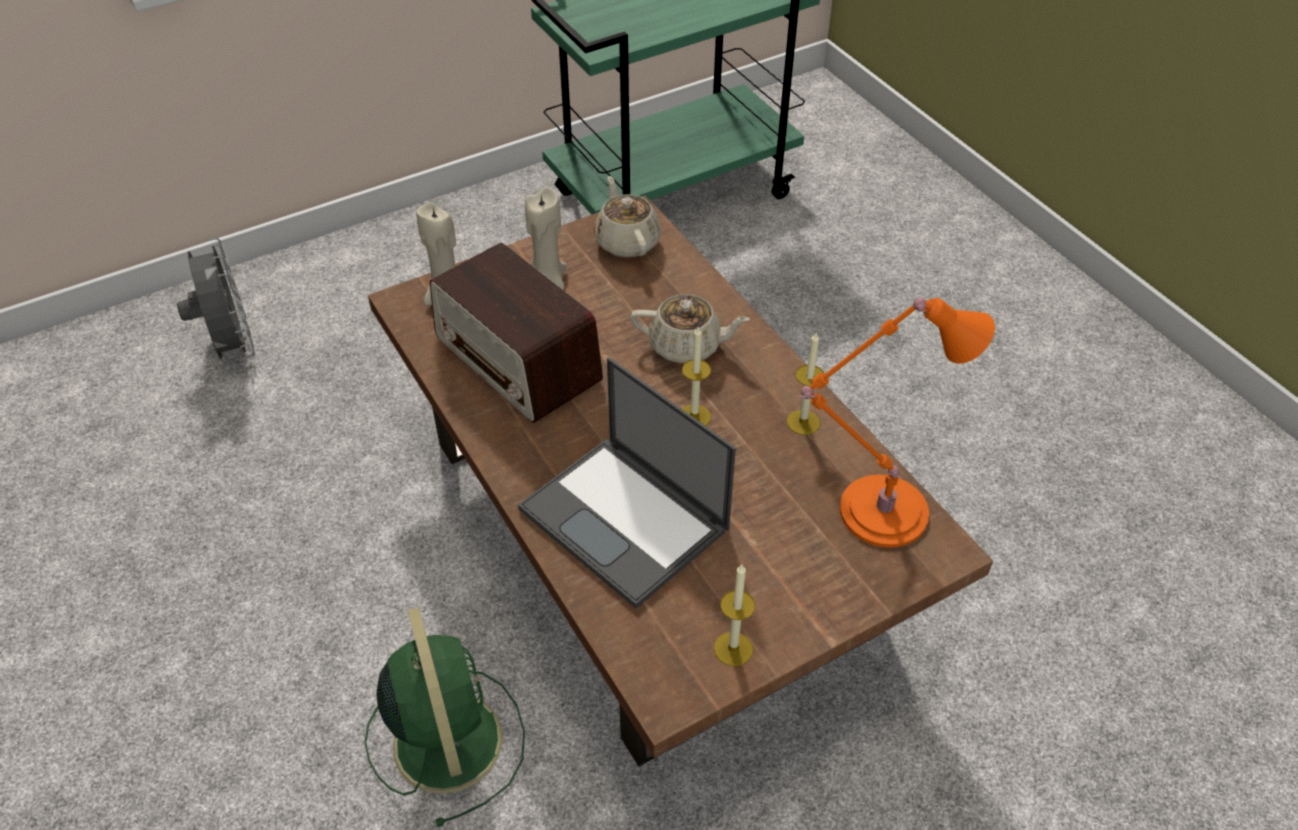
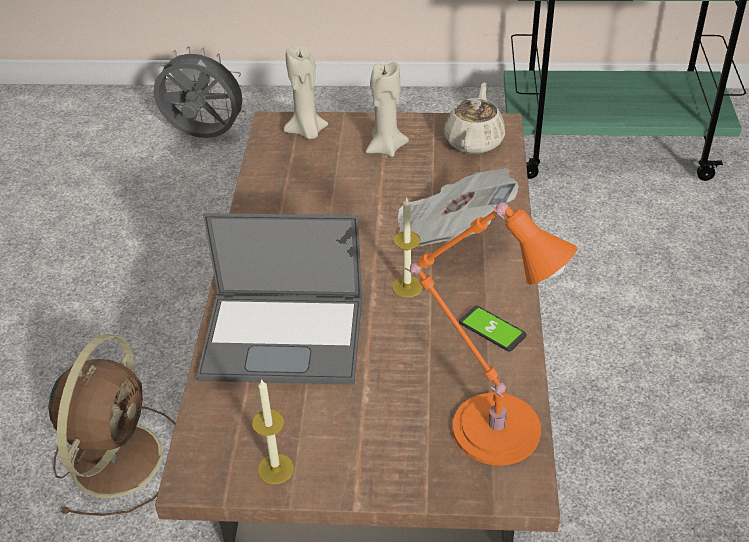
camera: 35 degrees right, 5 degrees down
grey fan [177,238,255,359] -> grey fan turned 90 degrees counterclockwise [154,46,249,138]
green fan [364,607,525,827] -> brown fan [48,334,176,516]
radio [430,242,603,423] -> none
laptop [518,357,736,608] -> laptop turned 75 degrees counterclockwise [197,213,362,385]
beige teapot [630,294,750,363] -> newspaper [397,168,519,248]
candle [787,332,824,435] -> phone [459,306,527,351]

